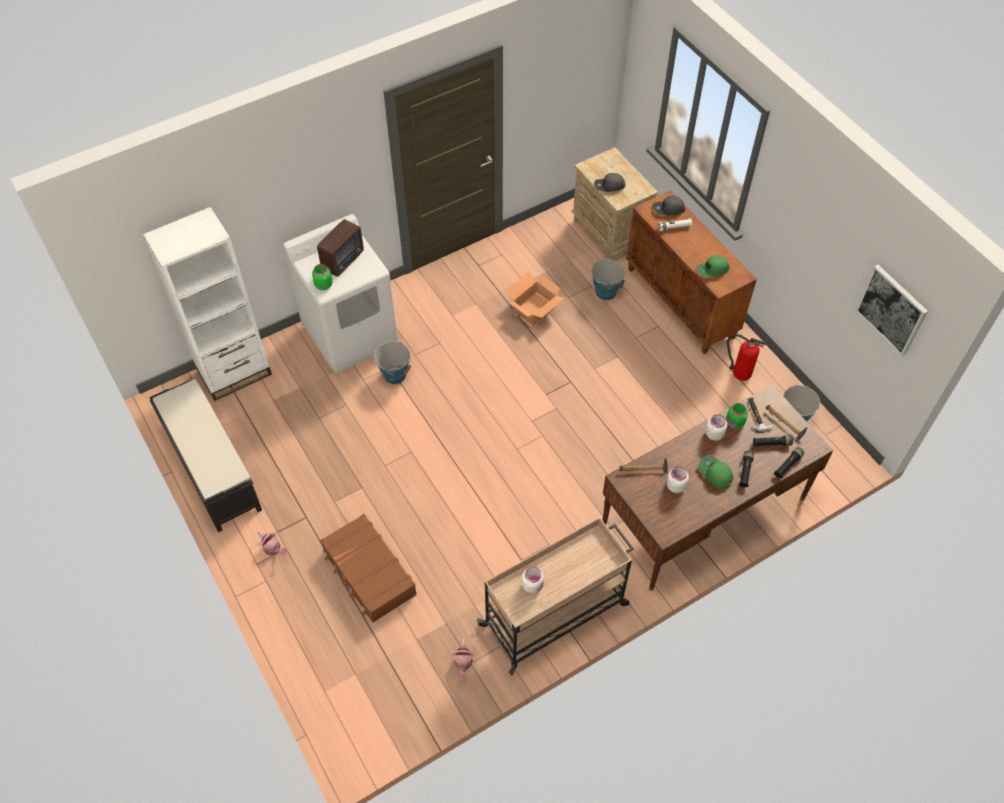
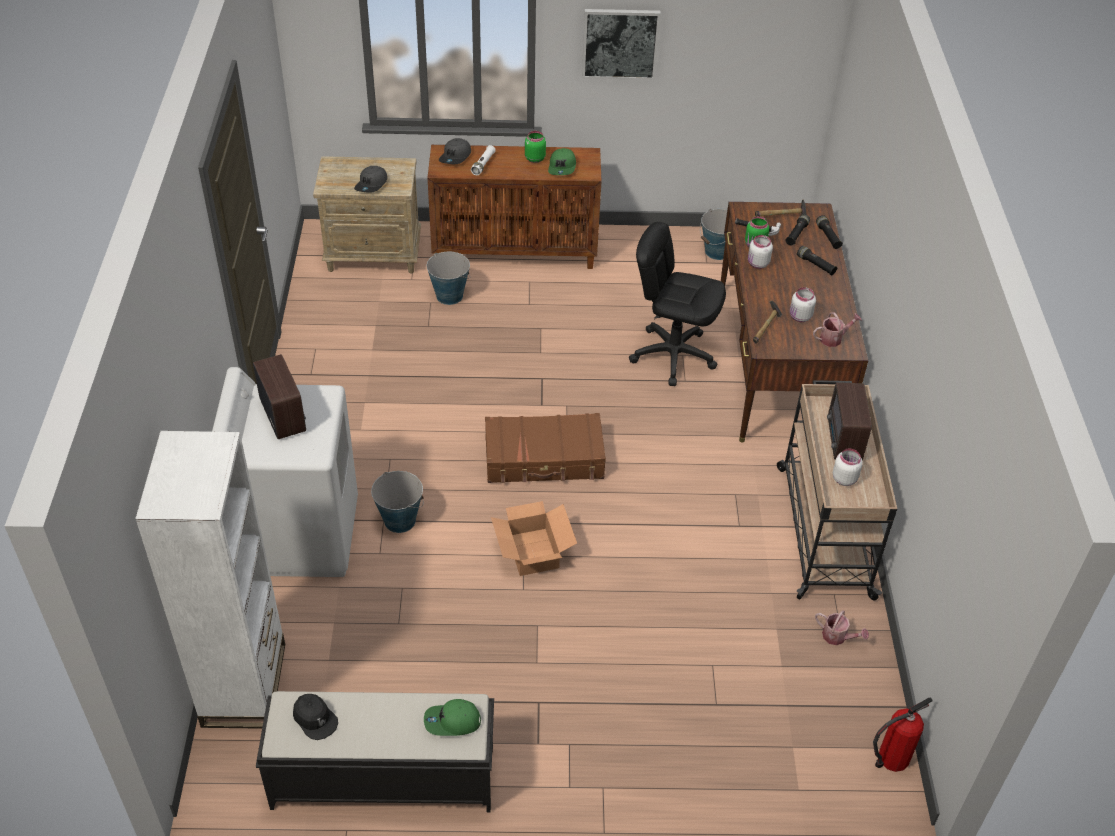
camera: 60 degrees left, 10 degrees down
watering can [257,531,287,555] -> watering can moved to [813,312,862,347]
green jar [312,264,332,290] -> green jar moved to [525,131,546,163]
brown suitcase [320,514,417,623] -> brown suitcase moved to [485,413,606,483]
cardboard box [505,271,565,325] -> cardboard box moved to [491,501,577,576]
green cap [698,456,733,489] -> green cap moved to [424,699,481,736]
fire extinguisher [727,334,766,381] -> fire extinguisher moved to [873,697,932,772]
picture [855,265,928,356] -> picture moved to [582,9,661,80]
none -> black cap [293,694,338,740]
none -> black office chair [629,222,726,386]
none -> radio [827,382,872,460]

